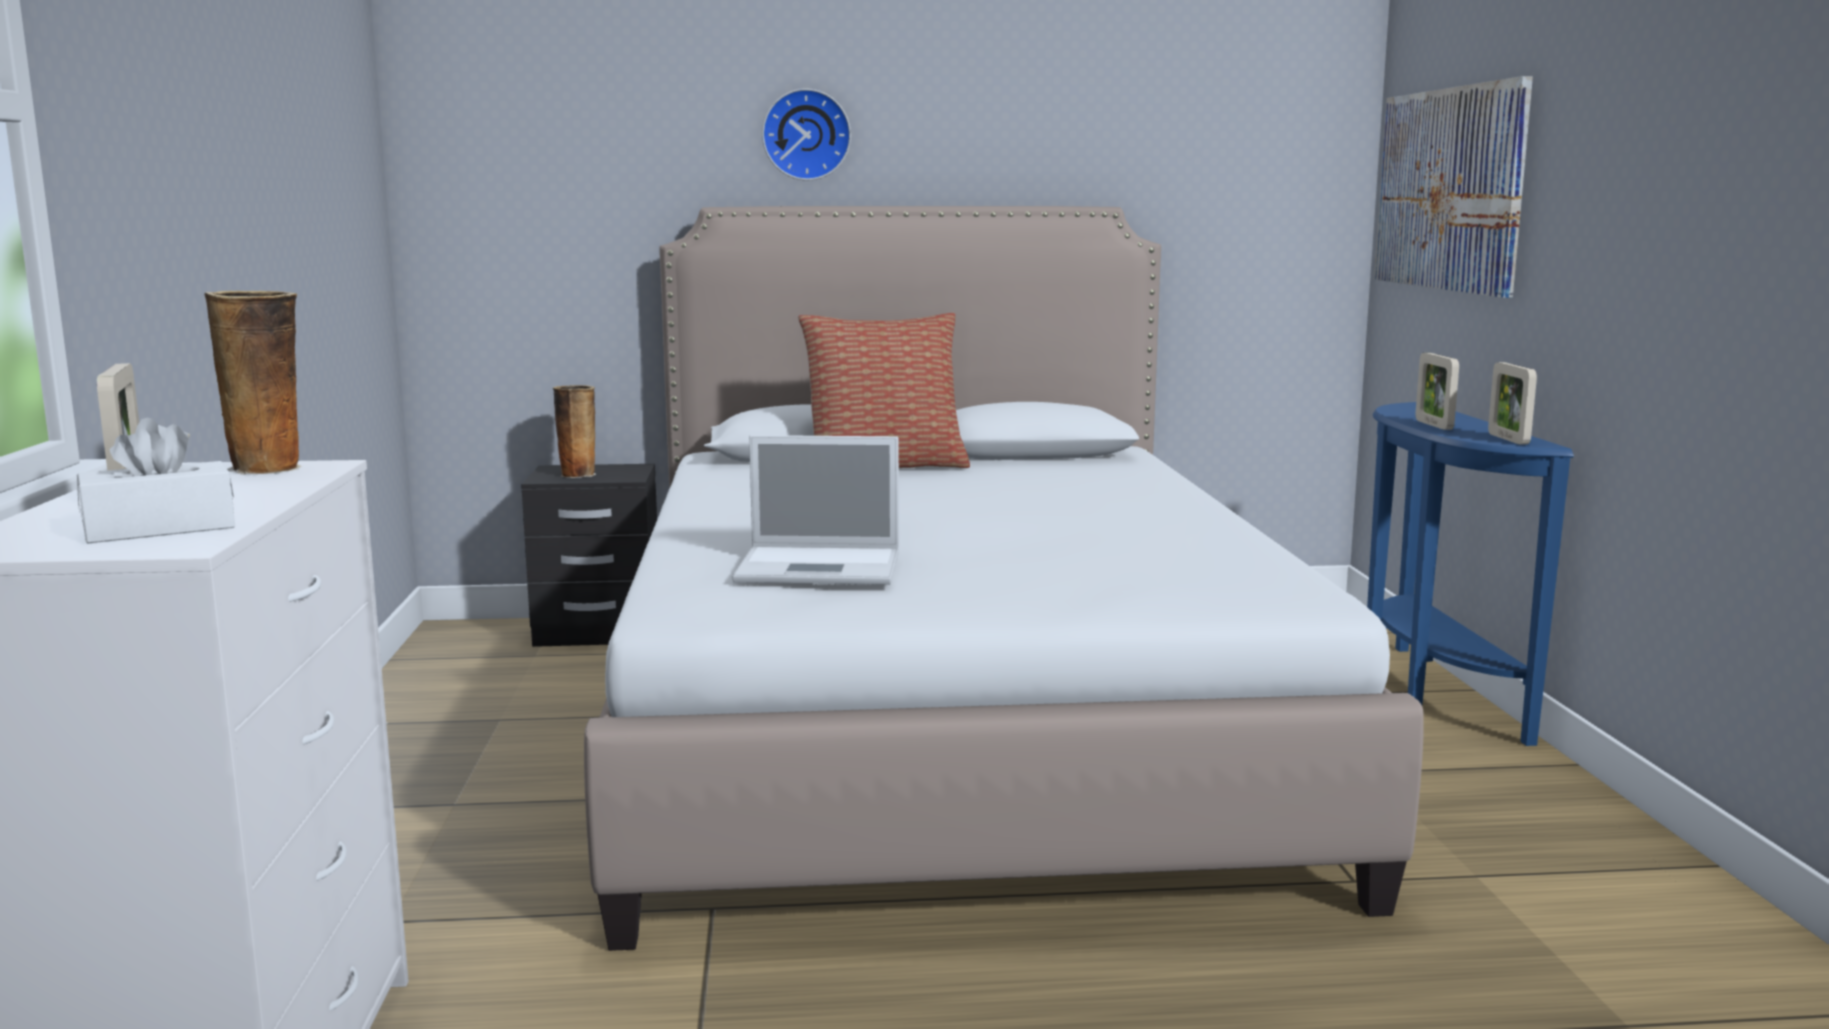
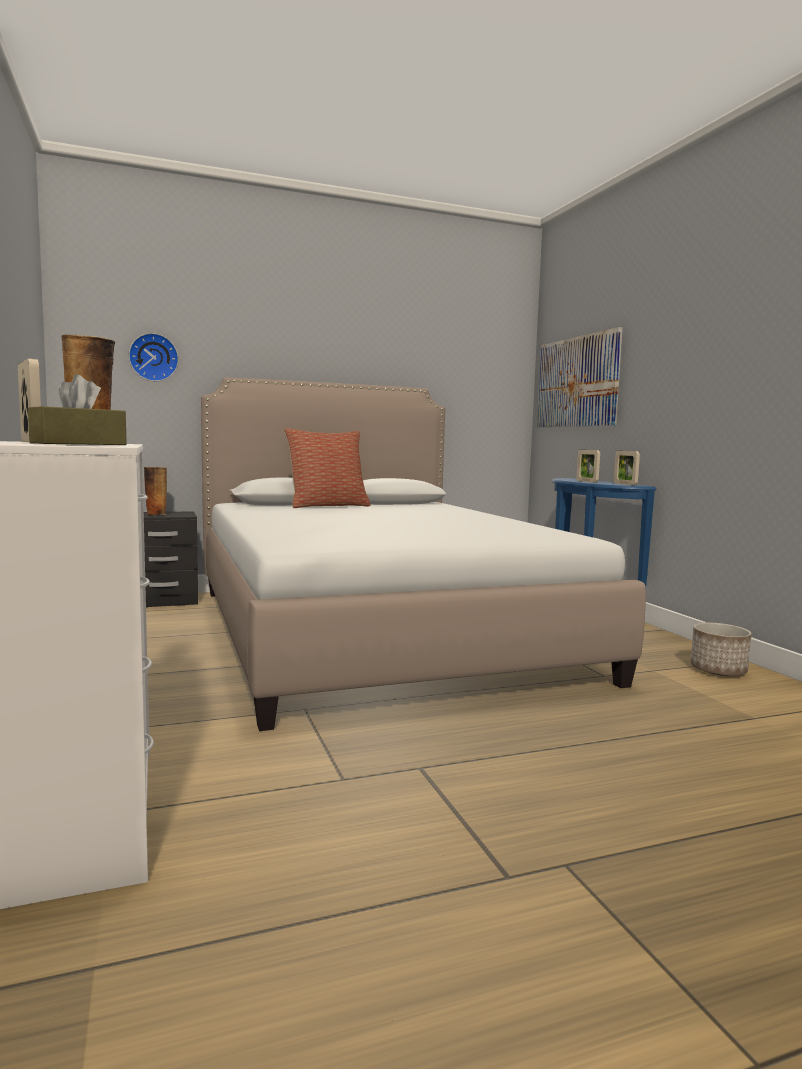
camera: 15 degrees left, 5 degrees down
white tissue box [77,418,235,543] -> brown tissue box [28,374,127,445]
laptop [732,435,899,585] -> none
wall clock [762,88,851,181] -> wall clock moved to [129,333,179,382]
none -> planter [691,623,752,676]

